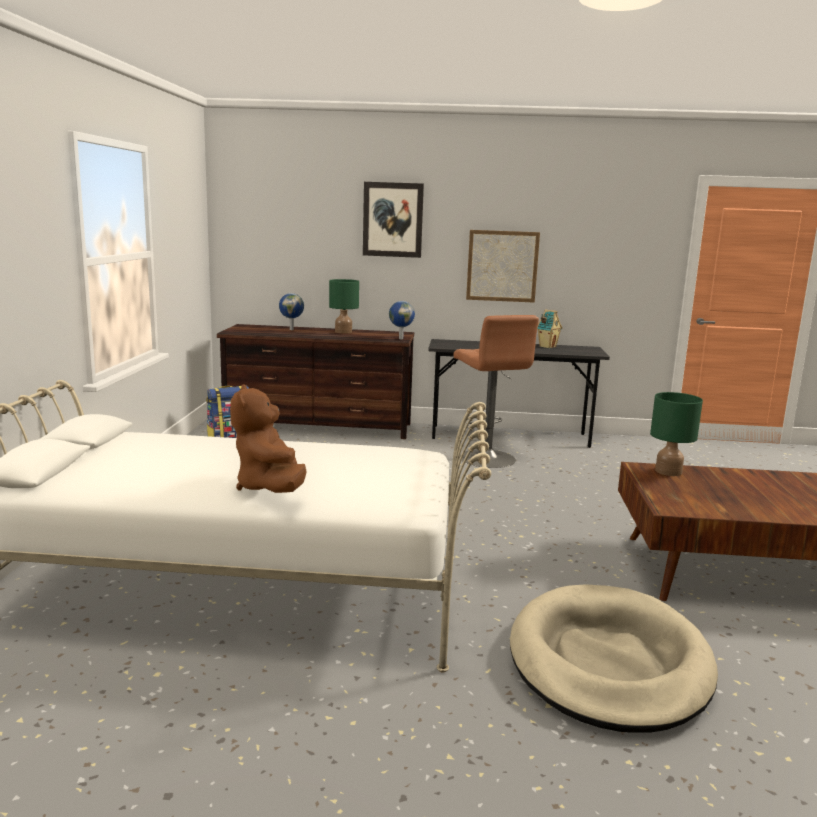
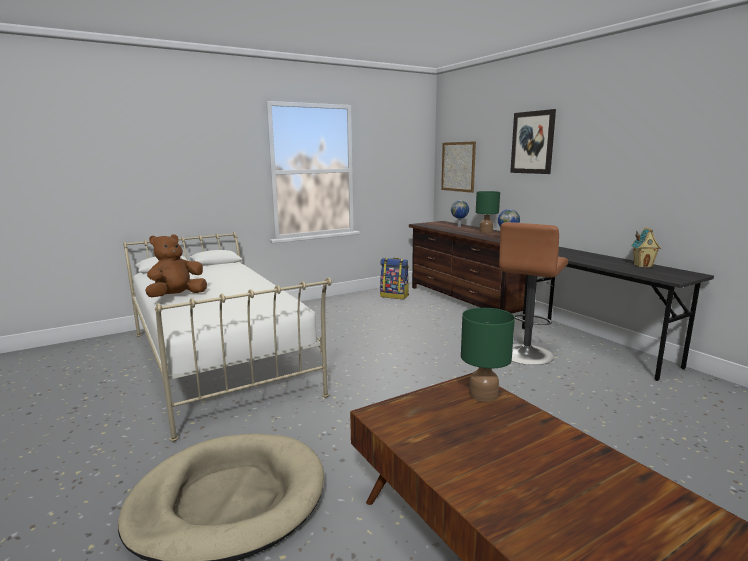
camera: 55 degrees right, 0 degrees up
picture [466,229,540,303] -> picture moved to [441,141,476,193]

